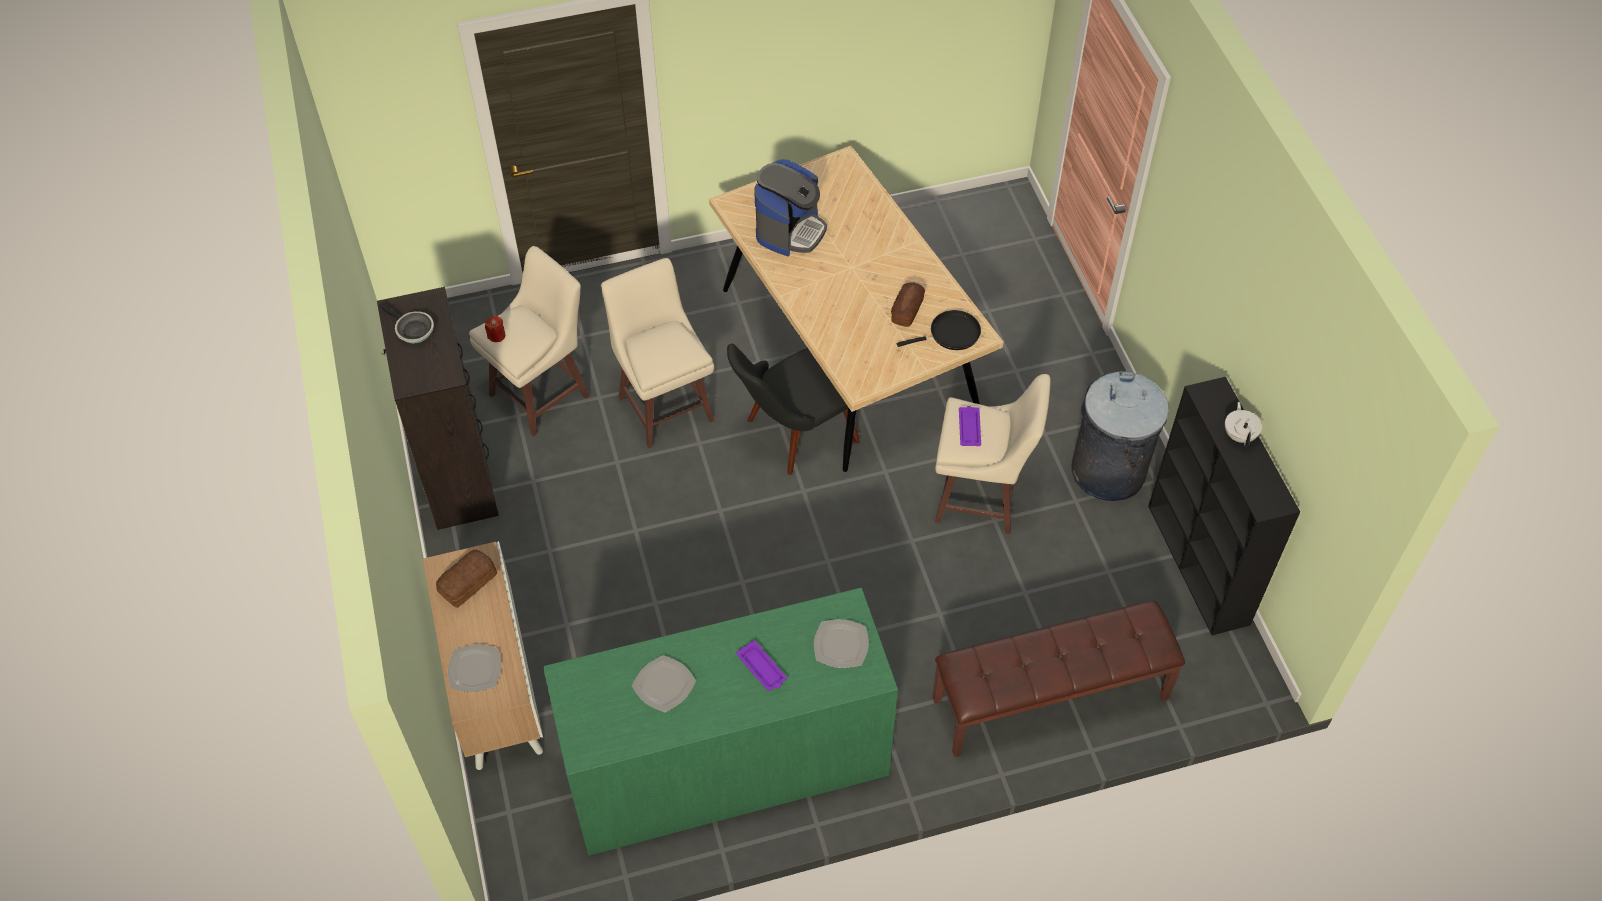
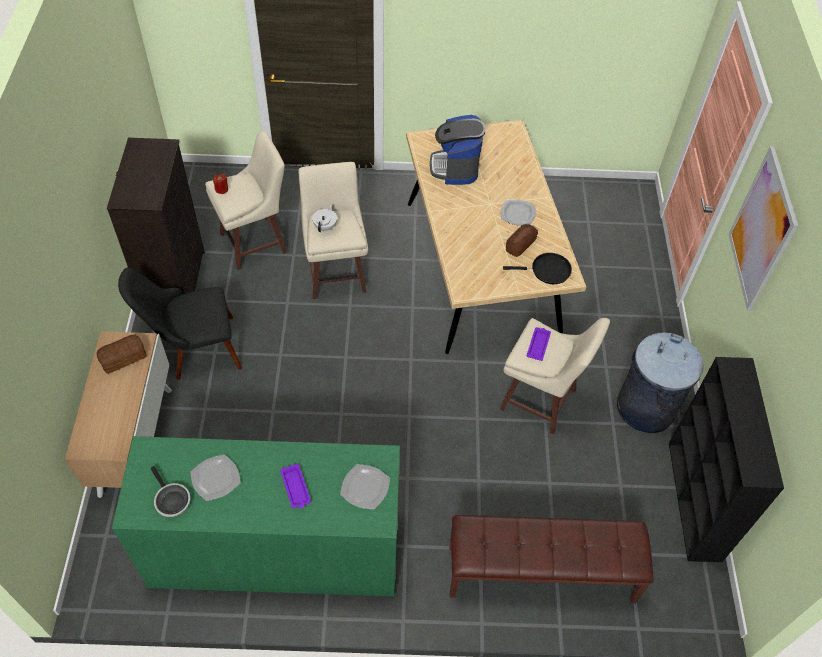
camera: 15 degrees right, 0 degrees up
frying pan [379,303,434,343] -> frying pan moved to [151,466,191,517]
plate [448,645,501,692] -> plate moved to [501,199,536,226]
black chair [727,344,860,475] -> black chair moved to [118,267,242,380]
coffee machine [754,159,827,256] -> coffee machine turned 135 degrees clockwise [430,115,486,185]
white teapot [1225,402,1262,447] -> white teapot moved to [312,205,337,232]
none -> picture [728,146,798,311]

